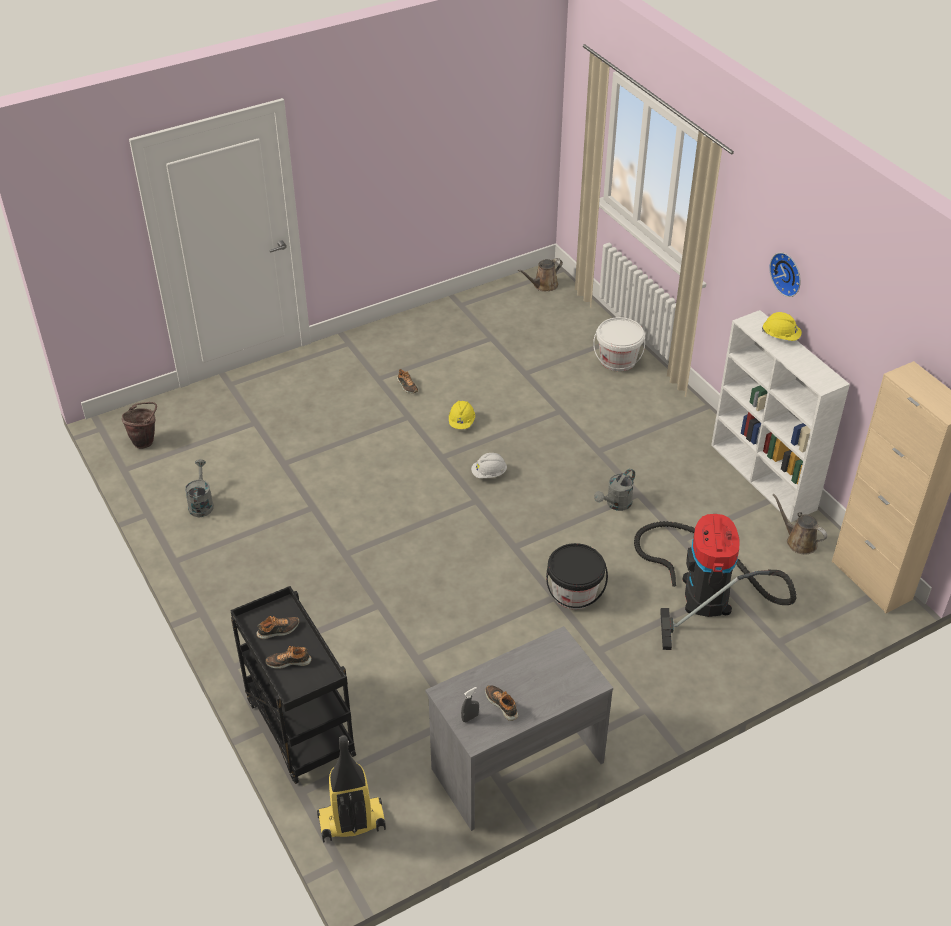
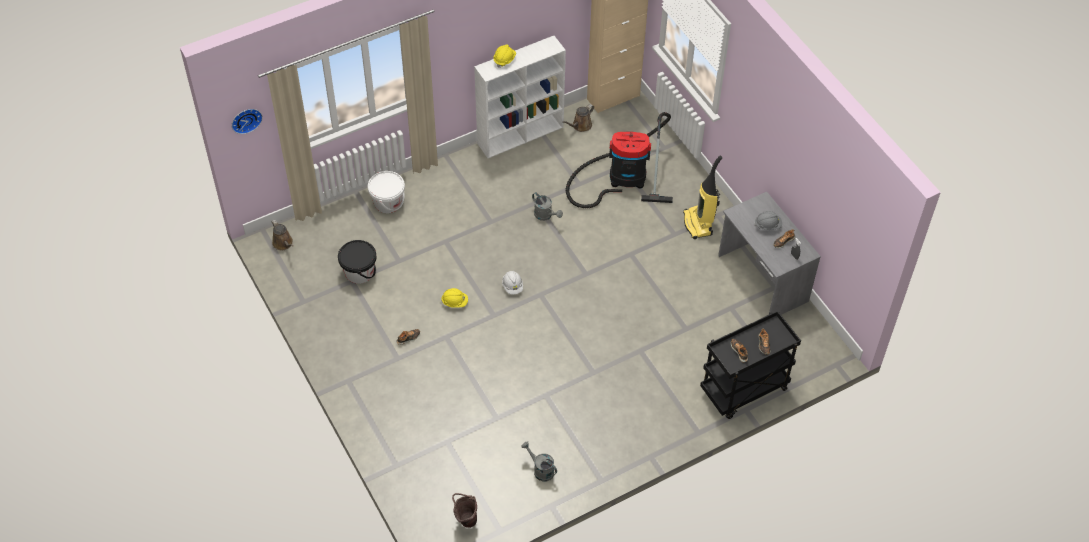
camera: 90 degrees left, 10 degrees up
grey watering can [185,459,214,517] -> grey watering can turned 45 degrees clockwise [521,441,557,482]
vacuum cleaner [317,735,386,842] -> vacuum cleaner moved to [683,156,722,239]
black bucket [546,543,608,609] -> black bucket moved to [338,240,376,284]
wall clock [770,252,801,297] -> wall clock moved to [232,109,263,134]
none -> grey hard hat [754,211,782,230]

